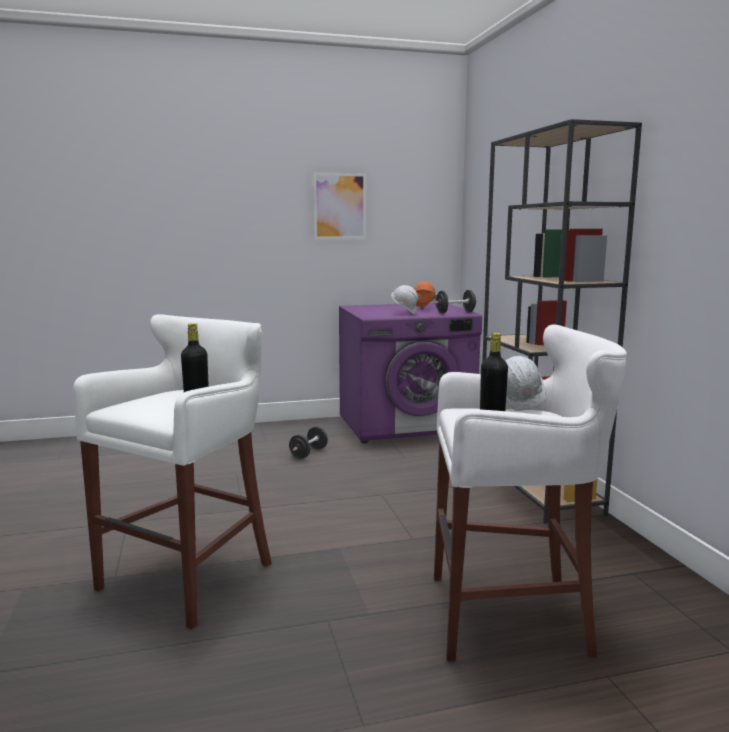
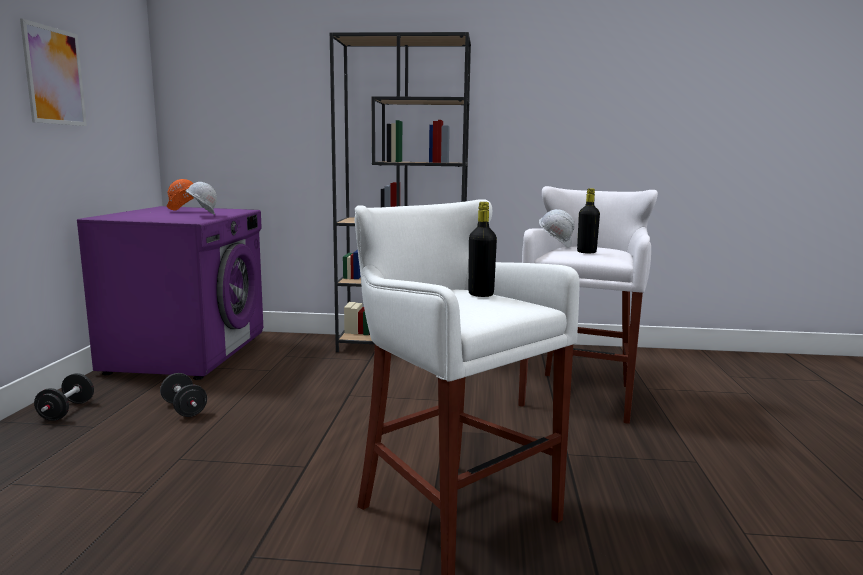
camera: 70 degrees left, 0 degrees up
black dumbbell [433,290,478,314] -> black dumbbell moved to [34,373,94,421]

